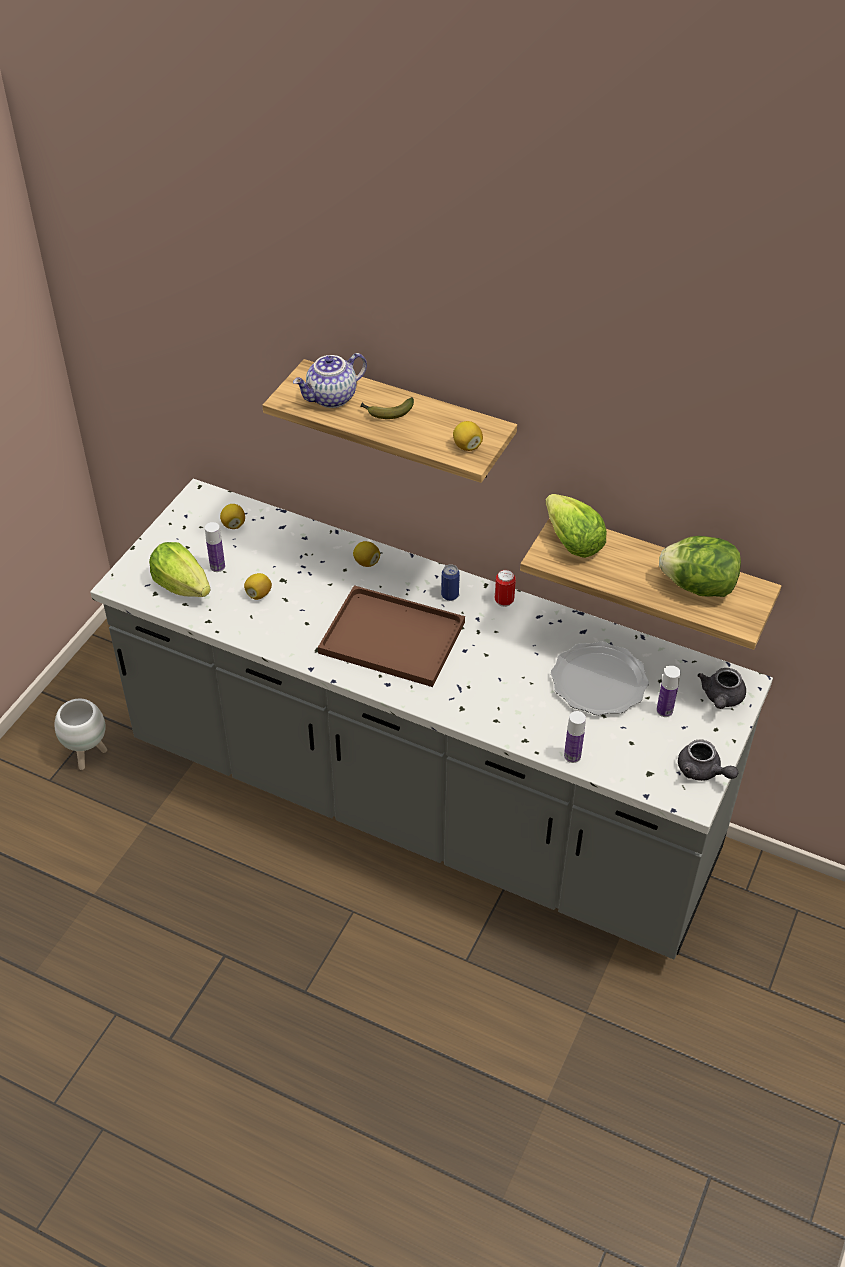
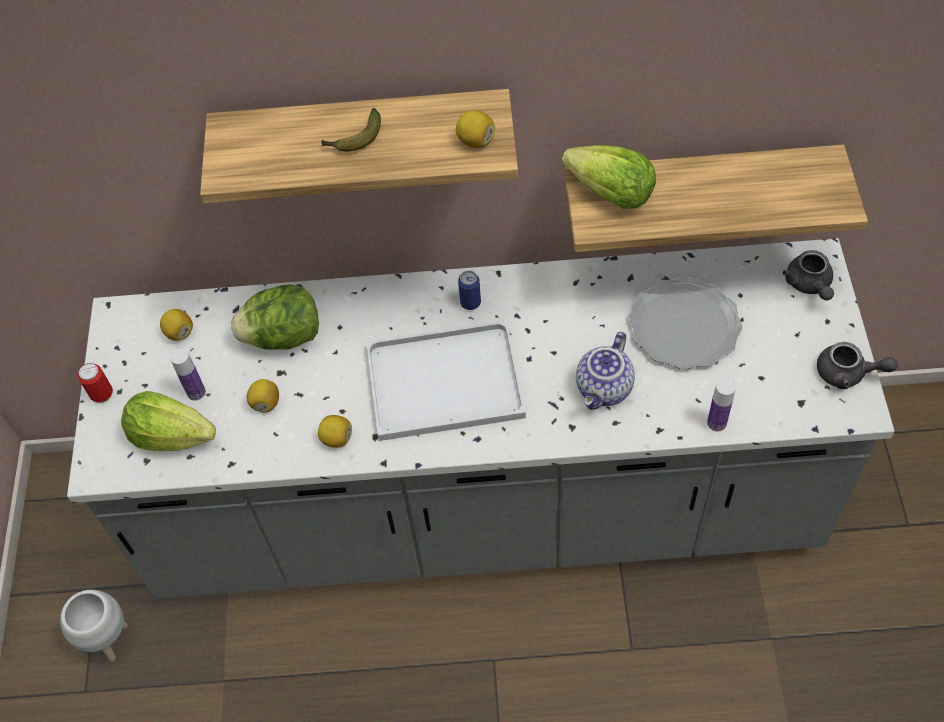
camera: 25 degrees left, 10 degrees up
teapot [293,353,367,408] -> teapot moved to [576,332,635,410]
brown tray [318,585,465,687] -> white tray [366,321,526,441]
lemon [353,541,380,567] -> lemon moved to [318,415,352,448]
can [495,570,516,607] -> can moved to [78,363,113,403]
bottle [656,666,681,717] -> none
lettuce [659,536,741,597] -> lettuce moved to [231,284,319,350]

